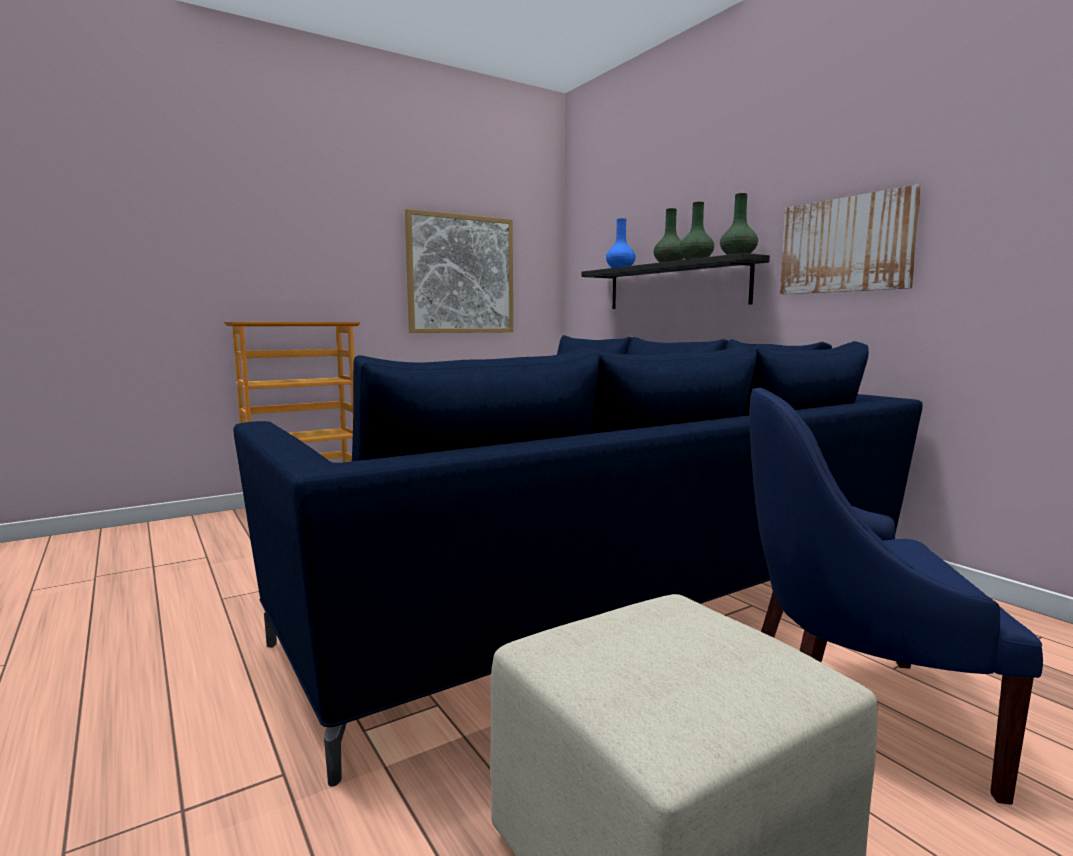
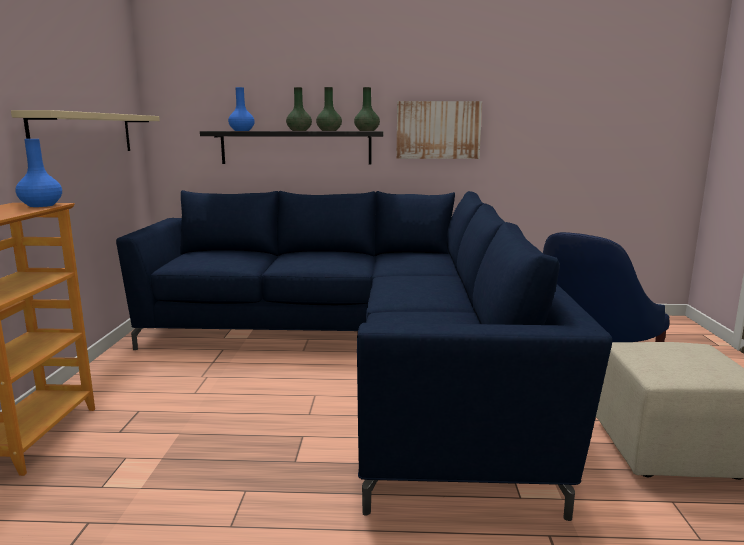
camera: 55 degrees left, 5 degrees up
picture [405,209,513,333] -> beige shelf [11,110,160,151]
none -> blue vase [15,139,62,207]

